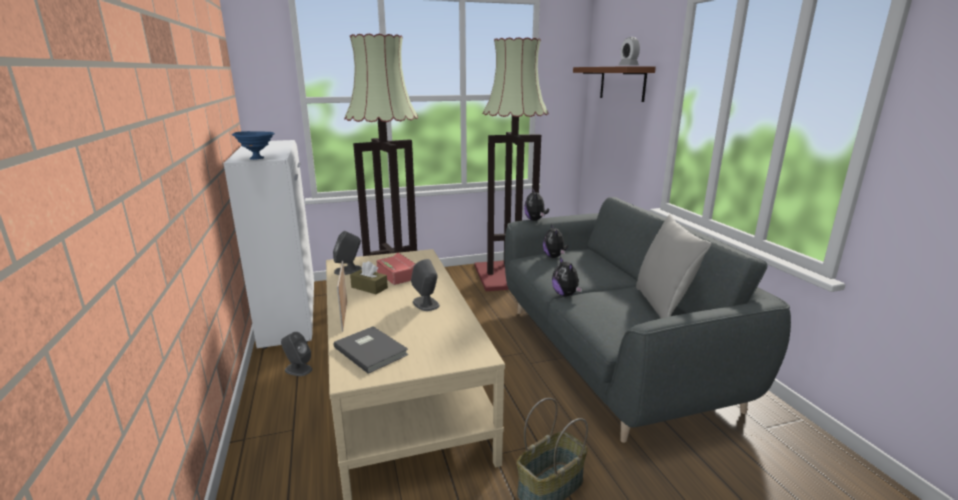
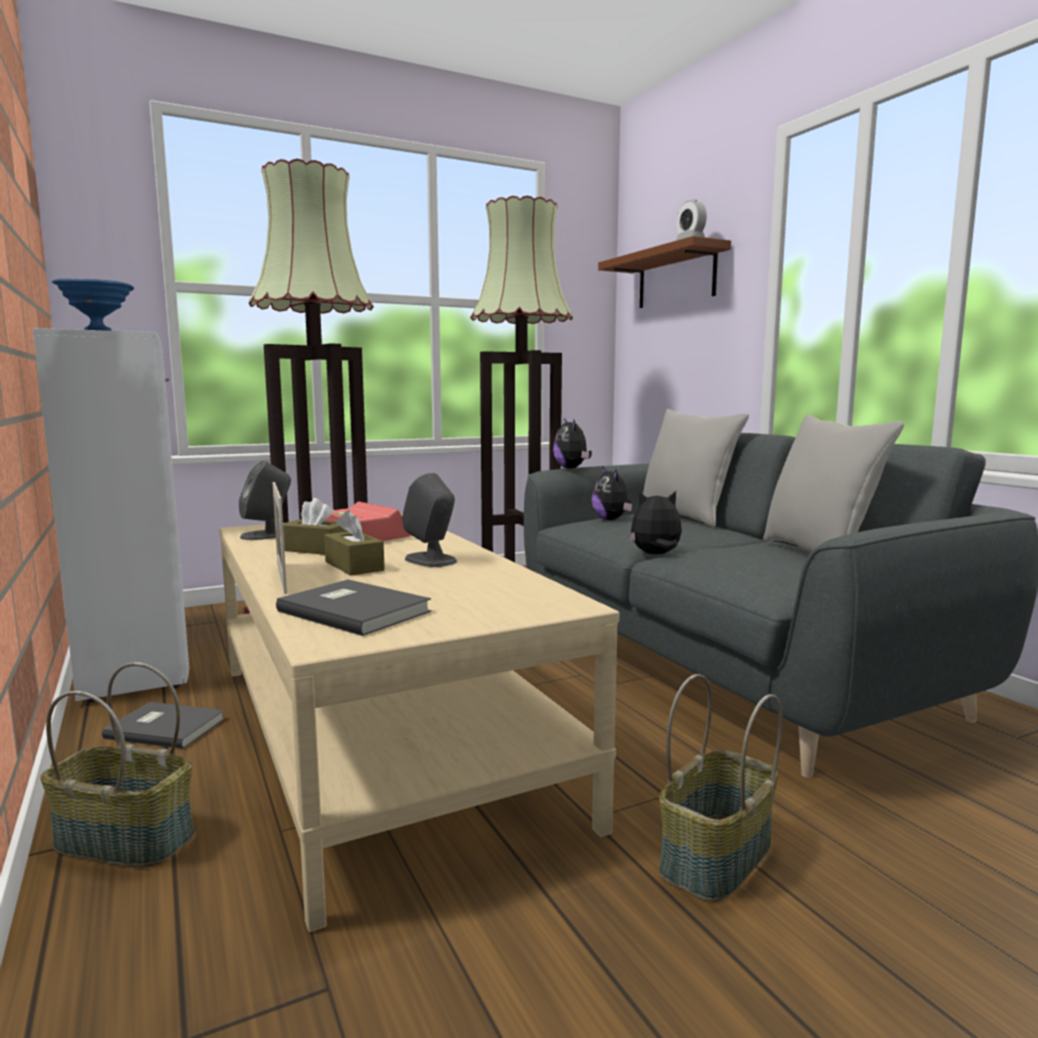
camera: 10 degrees left, 10 degrees down
grey speaker [281,332,312,376] -> grey book [102,702,225,749]
plush toy [552,257,582,297] -> plush toy turned 120 degrees clockwise [629,491,682,554]
none -> basket [40,662,194,868]
none -> brown tissue box [324,510,385,576]
none -> grey pillow [643,409,749,527]

